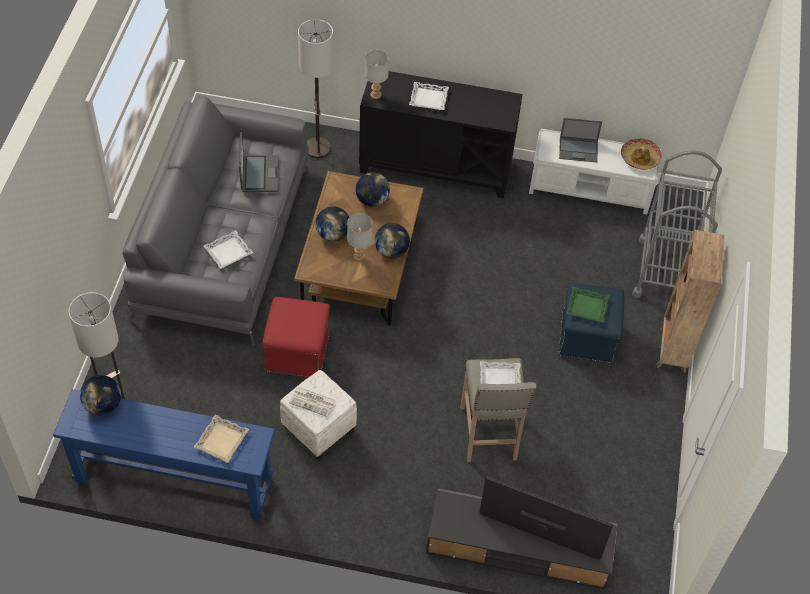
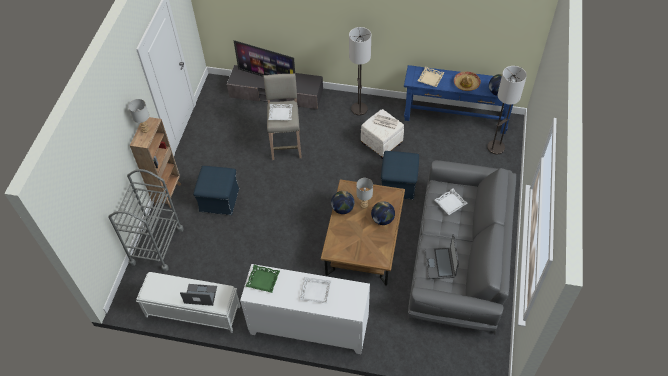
camera: 175 degrees left, 0 degrees up
red ottoman [262,297,330,378] -> blue ottoman [381,151,419,200]
floor lamp [298,19,333,158] -> floor lamp moved to [349,27,371,116]
globe [356,172,390,207] -> none
black cabinet [359,71,523,198] -> white cabinet [240,264,370,354]
grey table lamp [365,50,389,99] -> grey table lamp moved to [128,99,150,133]
green tray [566,287,610,323] -> green tray moved to [245,265,280,293]
hat [621,139,662,170] -> hat moved to [454,71,481,91]

